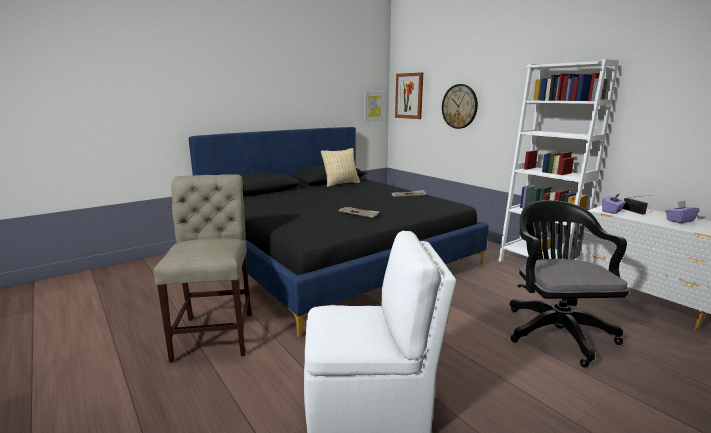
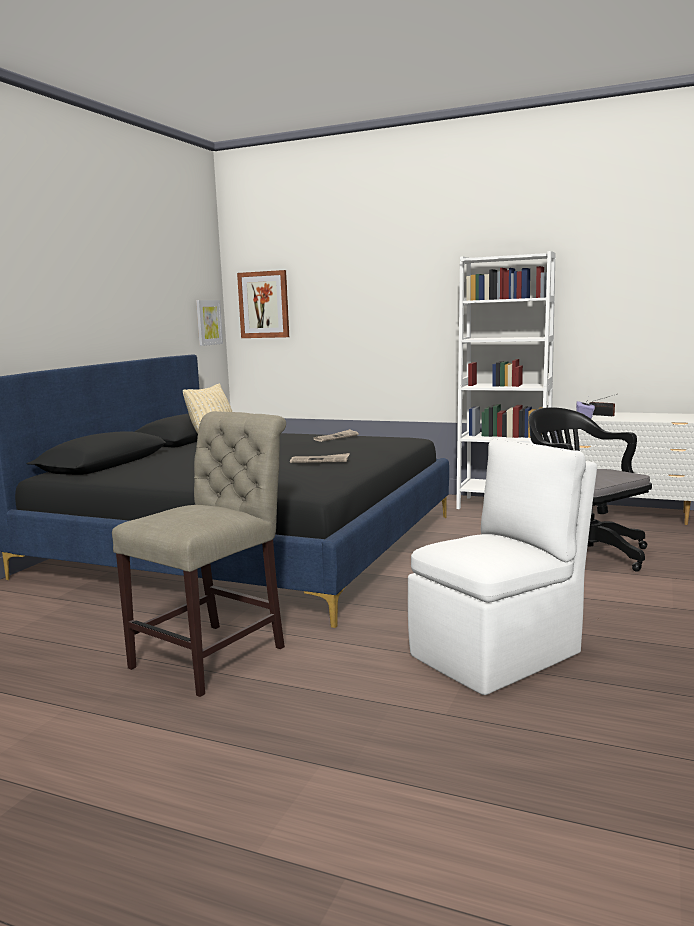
camera: 30 degrees left, 5 degrees down
beige chair [154,174,251,363] -> beige chair turned 75 degrees clockwise [112,411,286,697]
wall clock [442,84,478,129] -> none
purple tissue box [666,201,700,223] -> none

